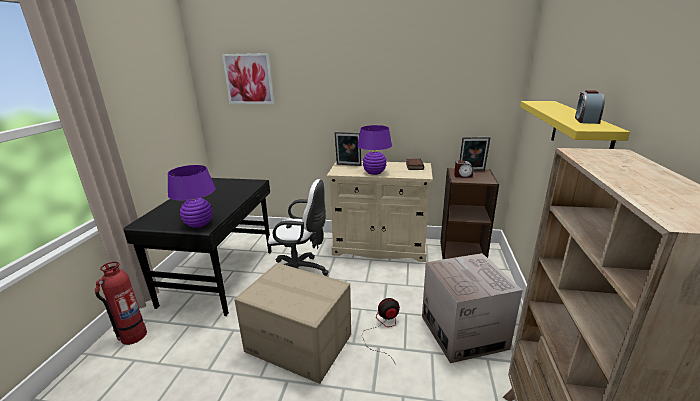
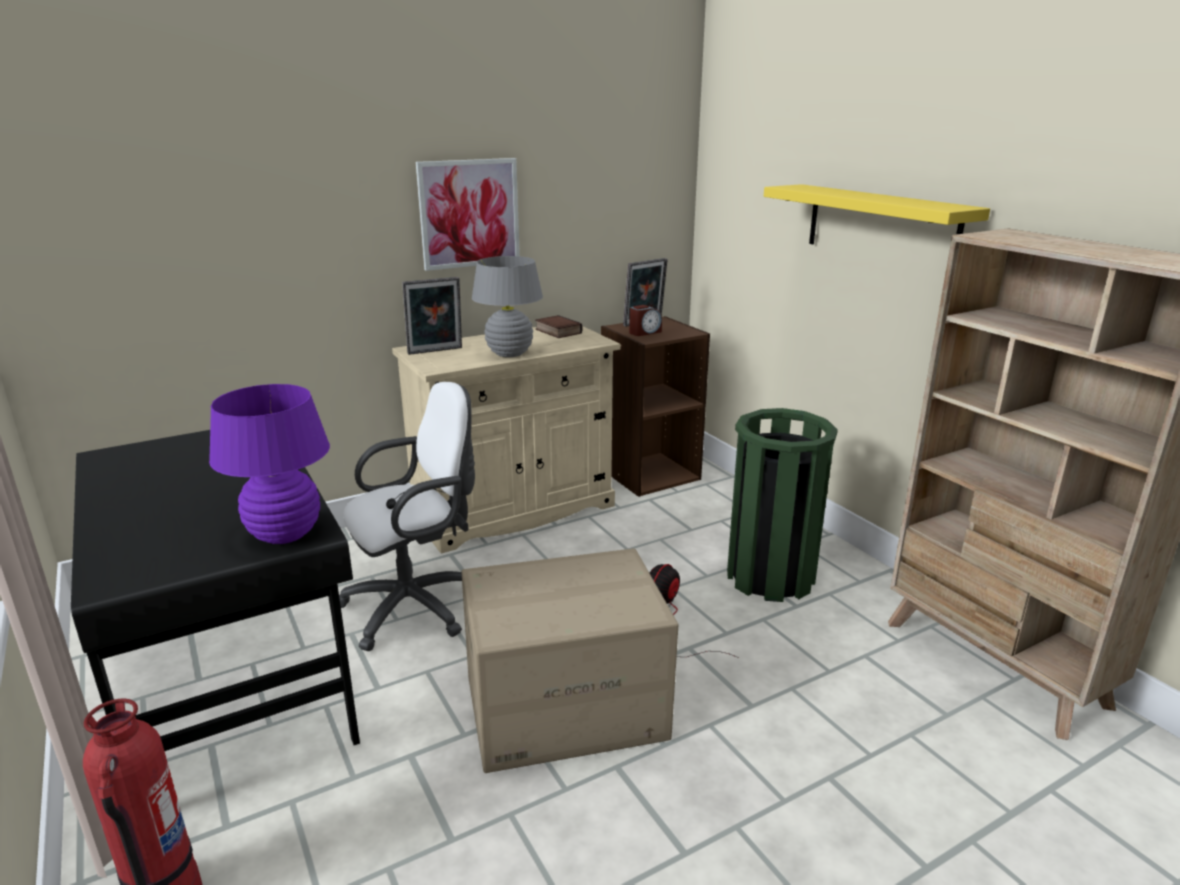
camera: 40 degrees left, 0 degrees up
picture [222,53,274,104] -> picture moved to [416,158,520,271]
purple table lamp [357,125,392,175] -> grey table lamp [472,256,543,357]
cardboard box [422,253,523,363] -> green trash can [727,408,838,602]
alarm clock [575,90,605,124] -> none

